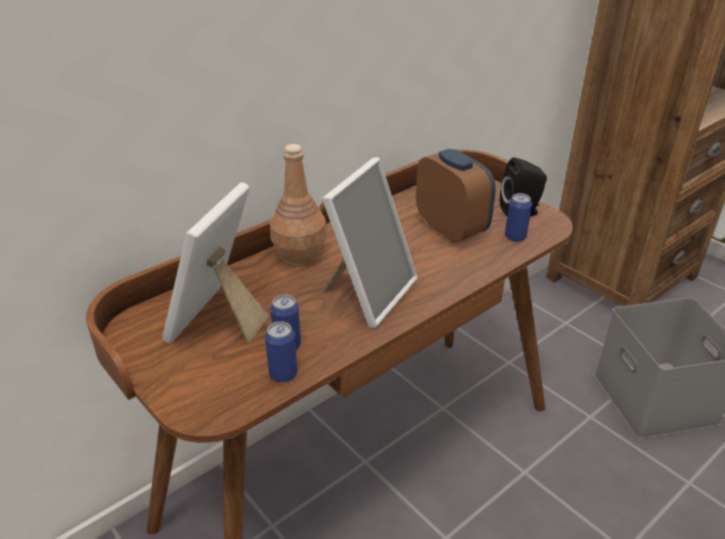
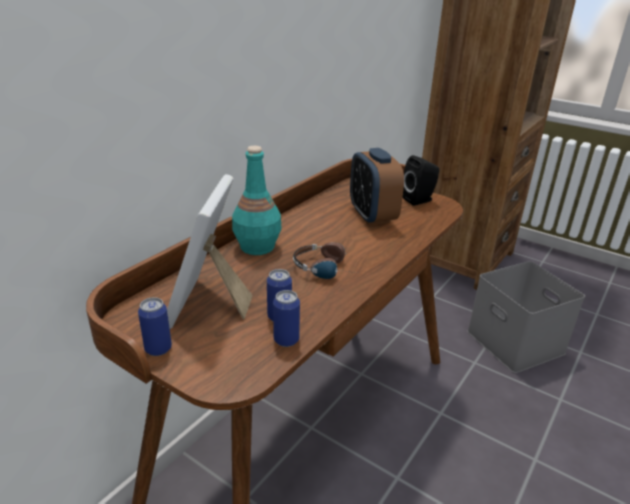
camera: 15 degrees left, 5 degrees down
brown bottle [270,144,327,267] -> turquoise bottle [232,146,282,255]
picture frame [322,157,418,328] -> headphones [293,242,357,279]
alarm clock [416,149,496,243] -> alarm clock turned 150 degrees counterclockwise [350,148,404,225]
can [505,193,532,242] -> can moved to [138,297,172,356]

